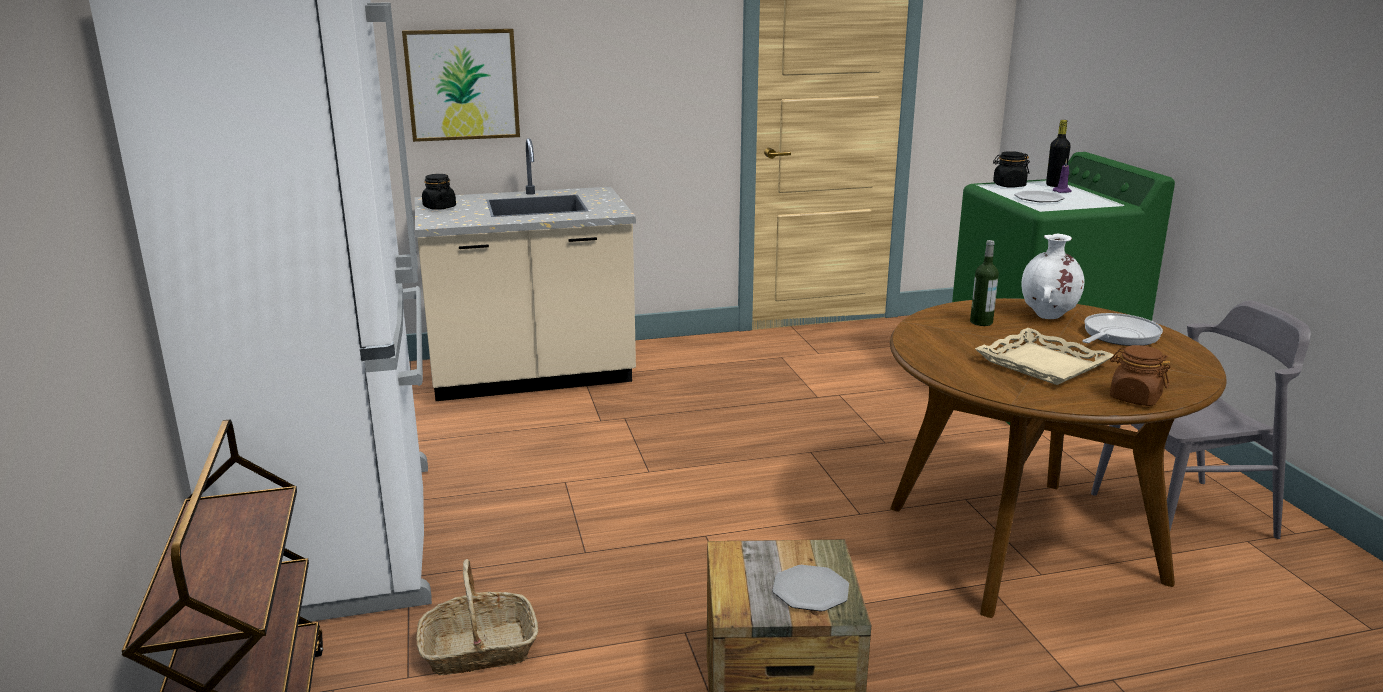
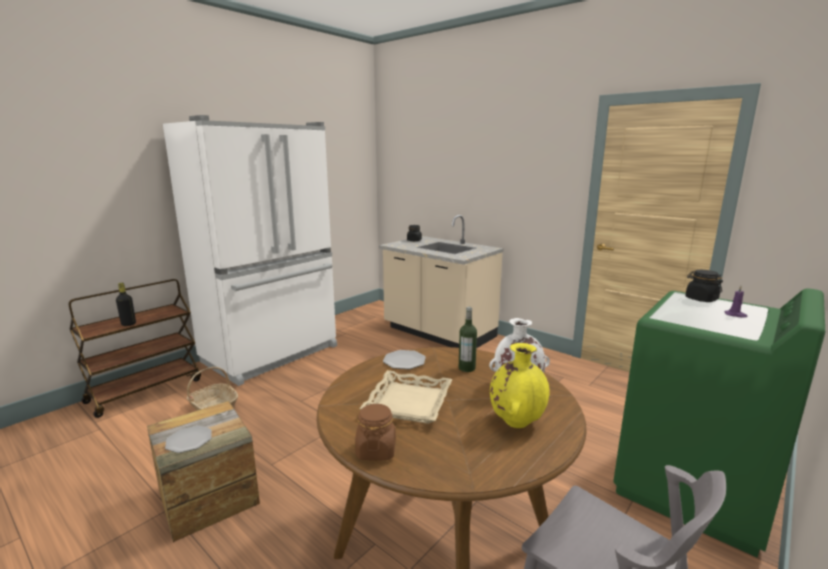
camera: 55 degrees right, 5 degrees down
picture [402,28,520,142] -> none
plate [1014,191,1065,202] -> plate moved to [383,350,426,369]
black bottle [1046,120,1071,187] -> black bottle moved to [116,283,136,326]
frying pan [1082,313,1163,346] -> yellow vase [490,343,550,428]

